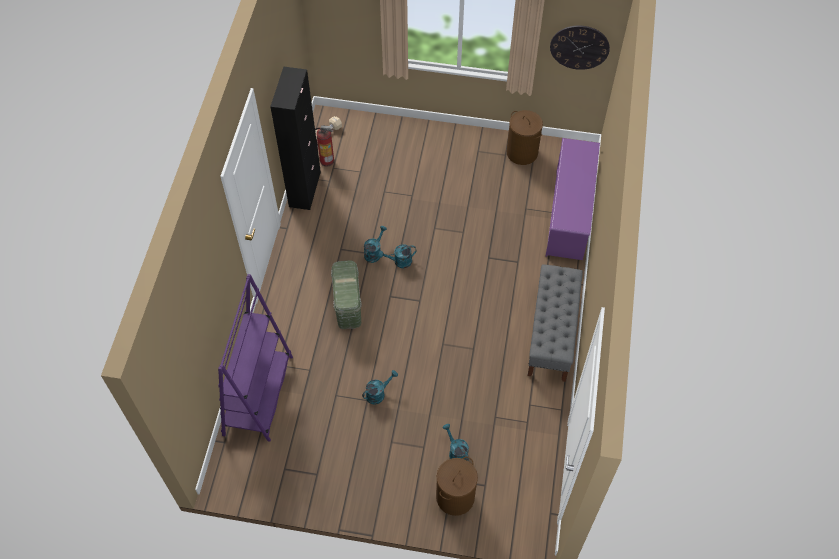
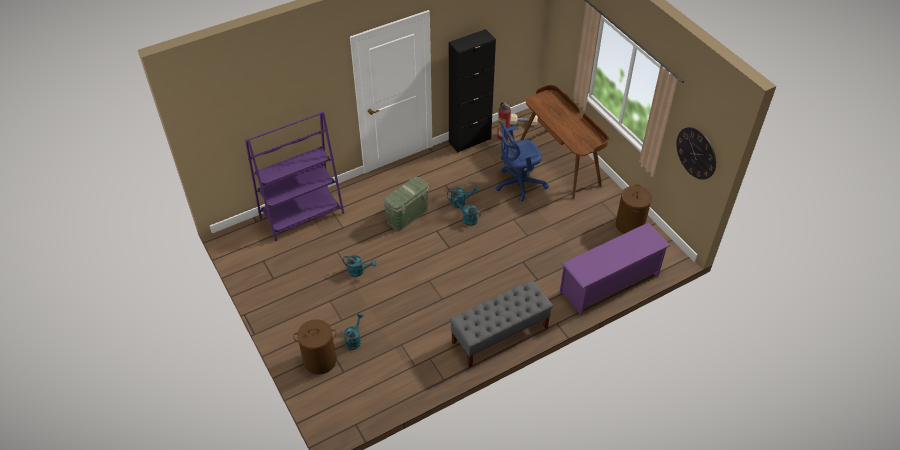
camera: 50 degrees right, 10 degrees down
none -> blue office chair [496,121,549,201]
none -> brown desk [520,85,609,199]

